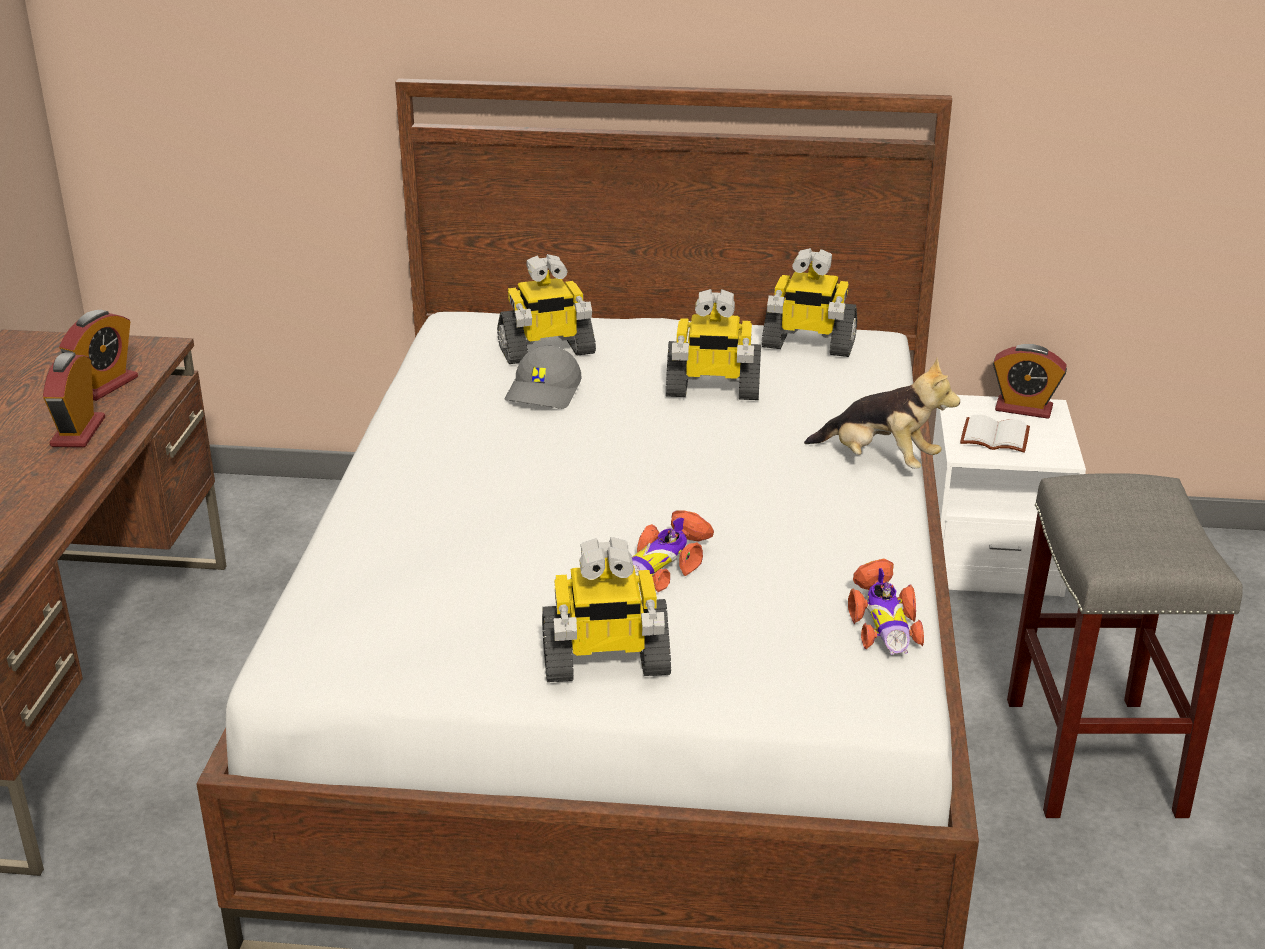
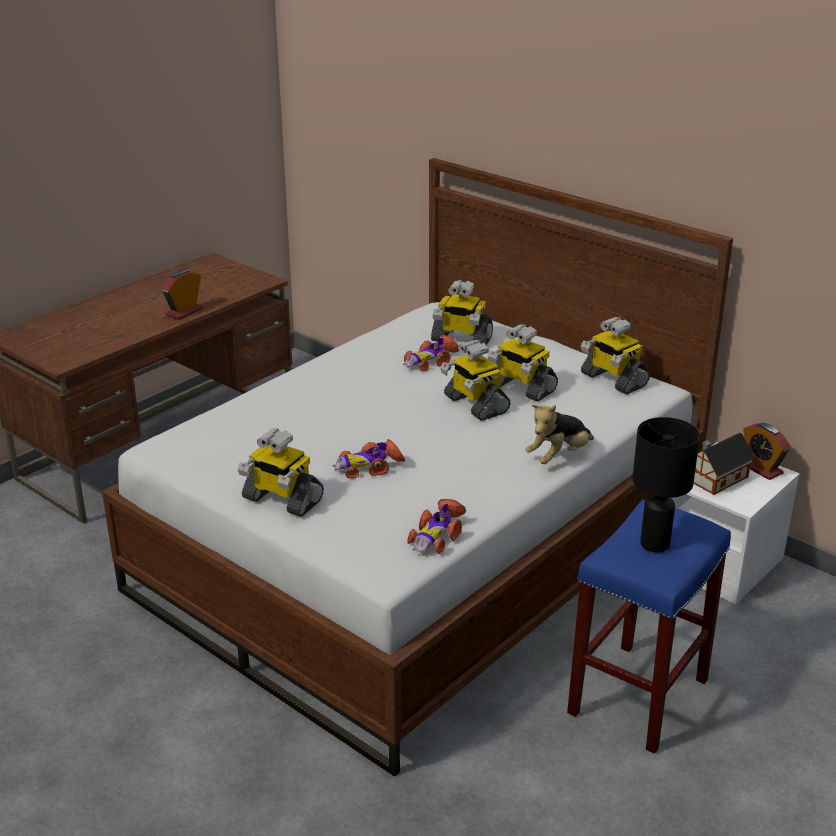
camera: 35 degrees right, 0 degrees up
alarm clock [59,310,138,401] -> none
grey cap [505,345,582,409] -> toy car [403,335,459,372]
plush toy [804,358,960,469] -> plush toy turned 75 degrees clockwise [525,405,594,464]
white book [960,415,1030,453] -> toy house [694,433,755,495]
grey stool [1007,474,1243,818] -> blue stool [567,500,731,754]
none -> toy robot [440,340,510,421]
none -> black table lamp [632,417,700,552]

